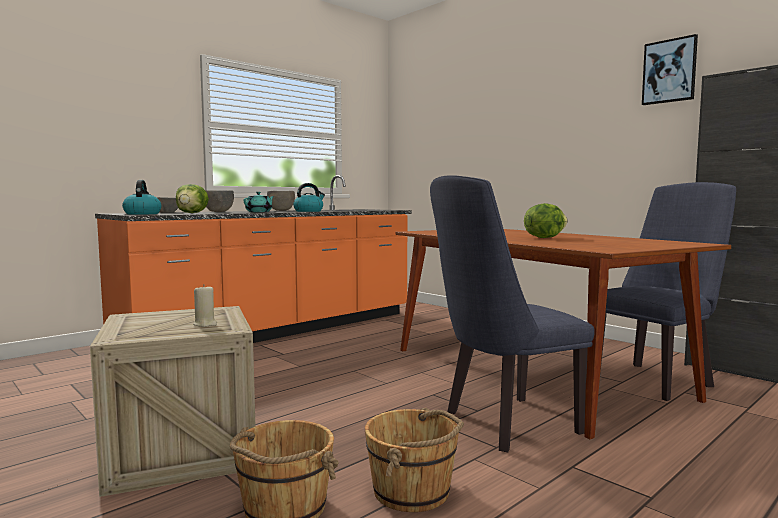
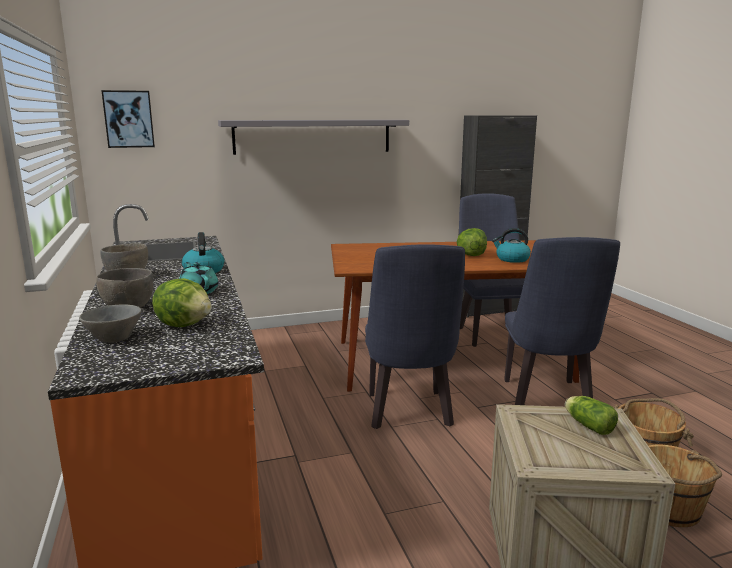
camera: 65 degrees left, 10 degrees up
kettle [122,180,161,215] -> kettle moved to [492,228,531,263]
beige candle [193,284,217,327] -> lettuce [565,396,618,435]
picture [642,34,698,105] -> picture moved to [101,90,155,148]
none -> grey shelf [218,120,409,155]
none -> blue chair [365,244,465,429]

